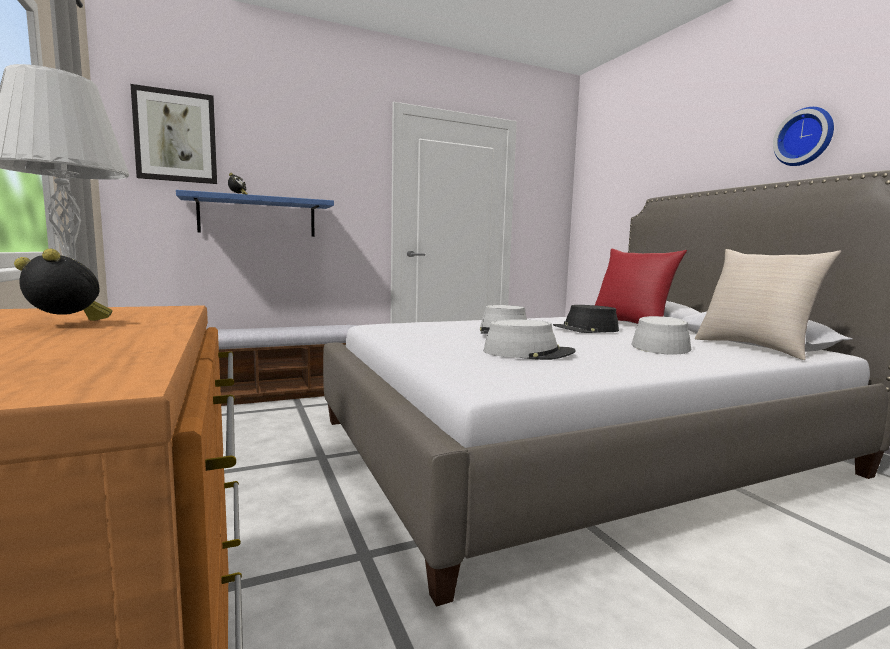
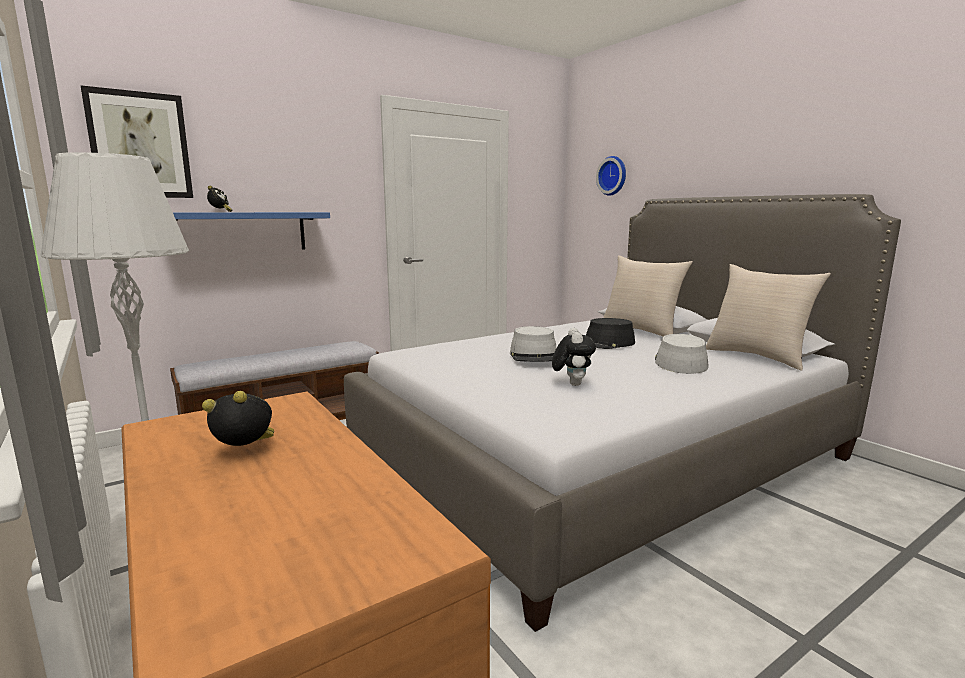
camera: 10 degrees left, 5 degrees up
grey hat [484,320,576,360] -> plush toy [552,328,596,386]
red pillow [595,249,687,324] -> beige pillow [603,255,693,337]
wall clock [773,107,834,166] -> wall clock moved to [596,156,626,196]

